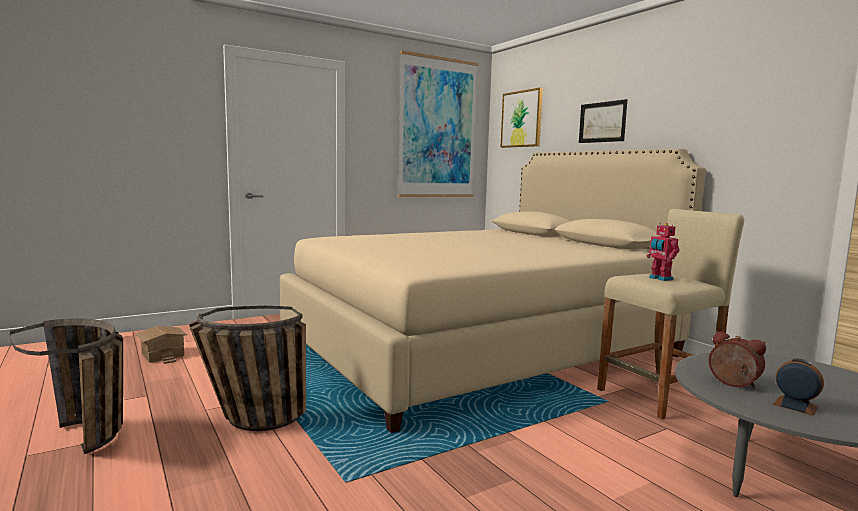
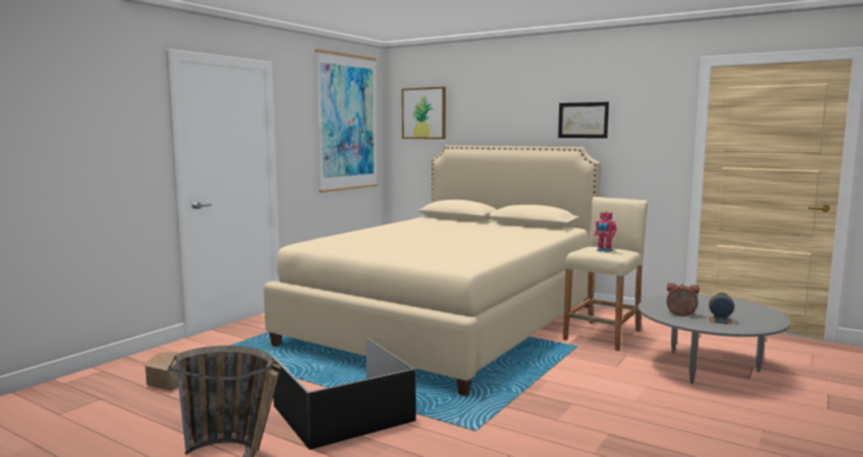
camera: 25 degrees left, 0 degrees up
basket [189,306,306,431] -> black storage box [272,338,416,450]
picture [579,99,628,143] -> picture moved to [558,102,609,138]

